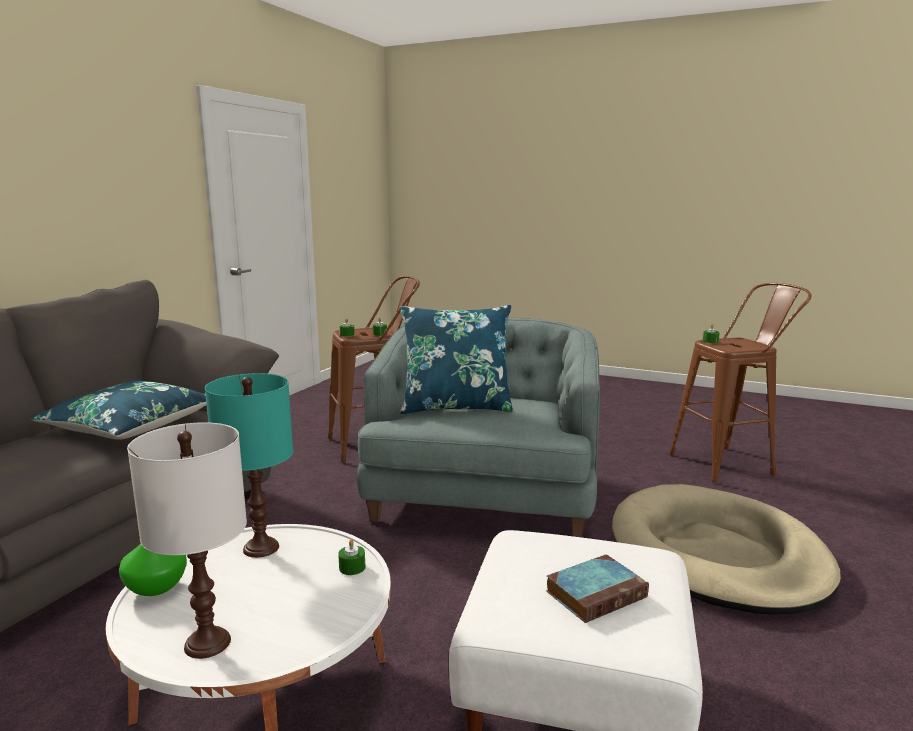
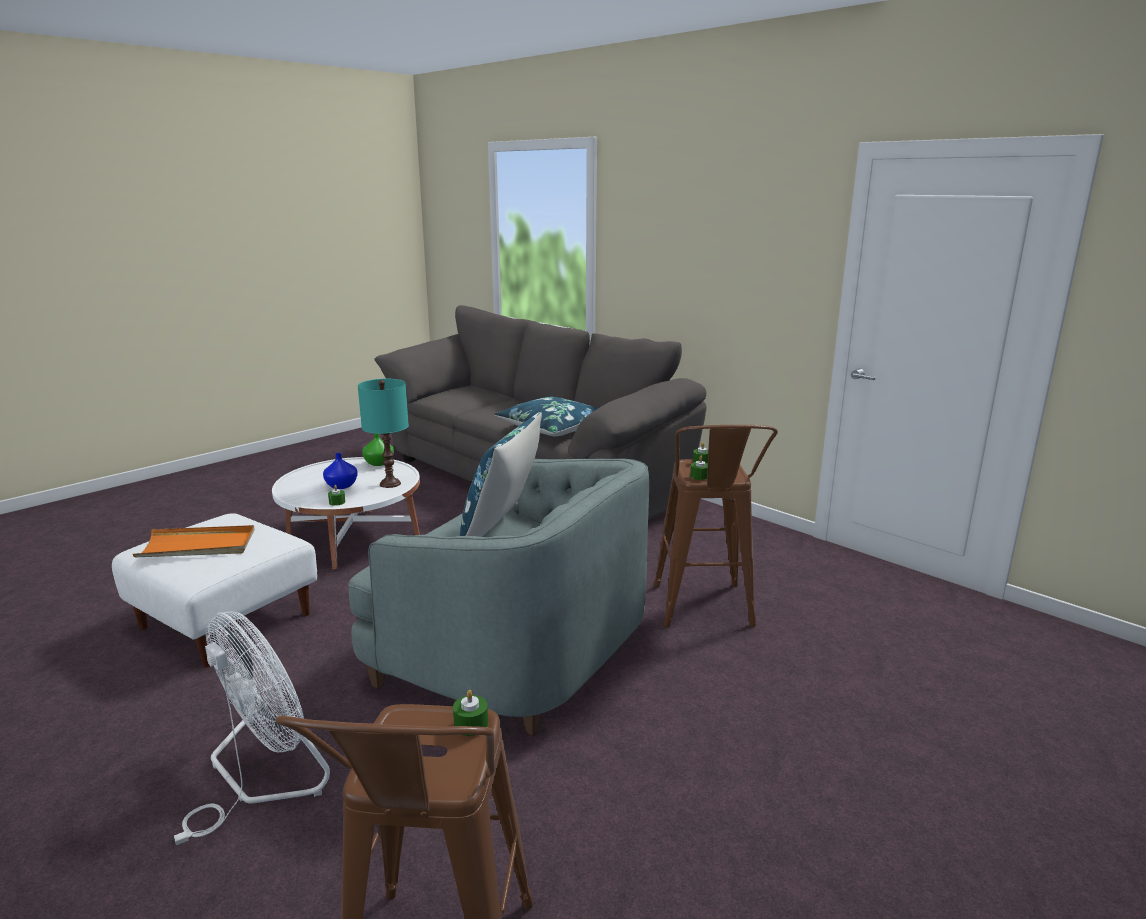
camera: 110 degrees right, 5 degrees up
white table lamp [127,422,247,659] -> none
book [546,554,649,623] -> orange tray [133,525,255,557]
beige dog bed [612,484,841,615] -> white fan [170,612,330,845]
none -> blue vase [323,453,358,489]

